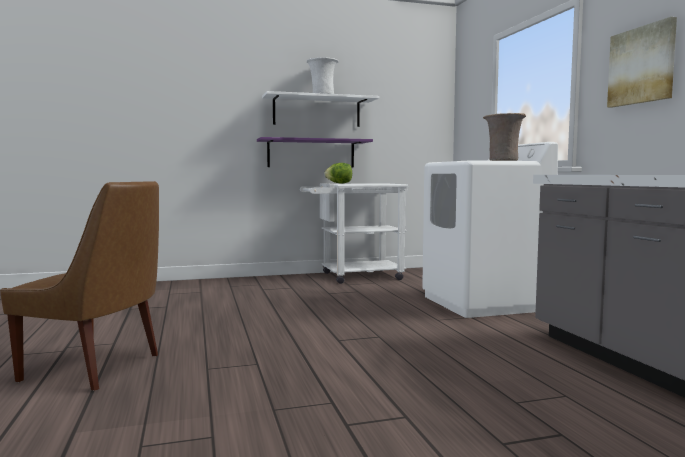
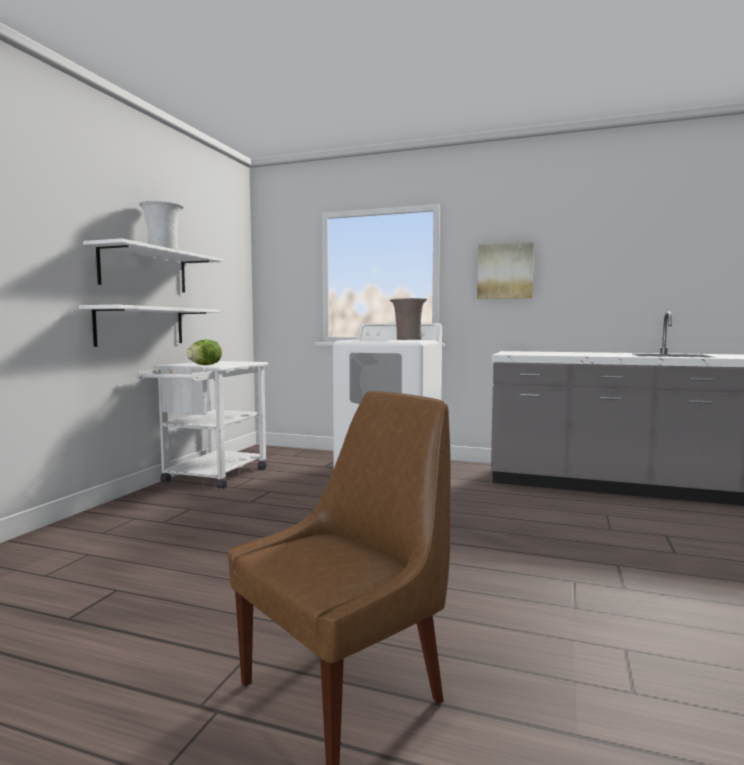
camera: 55 degrees left, 0 degrees up
purple shelf [257,137,373,168] -> white shelf [79,305,220,347]

